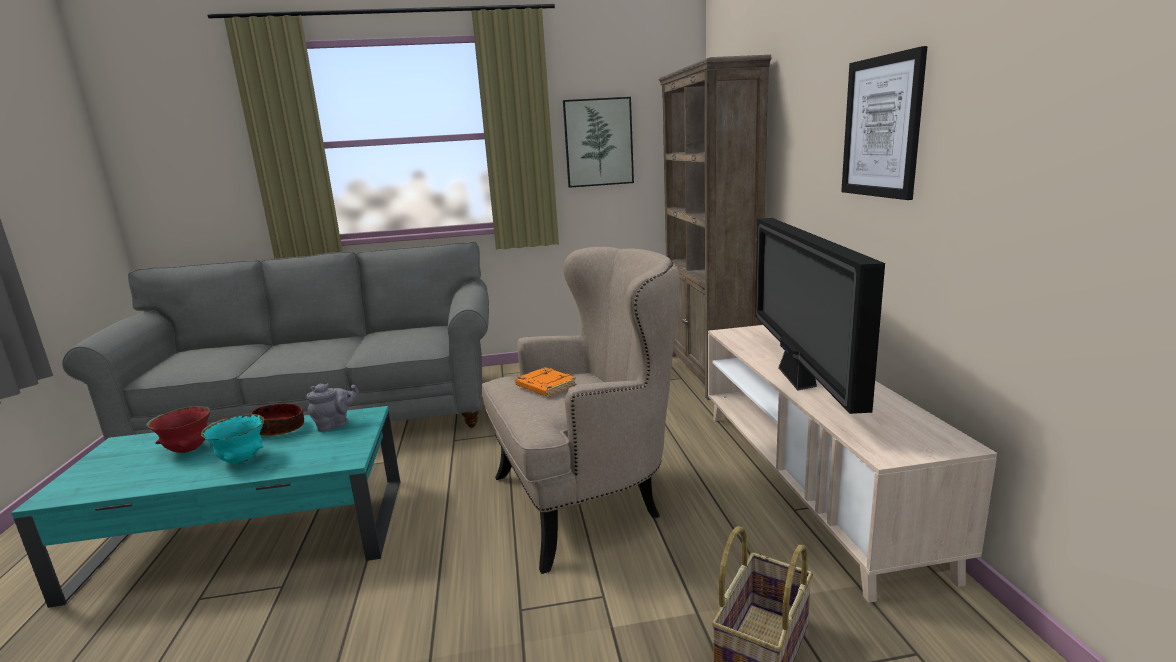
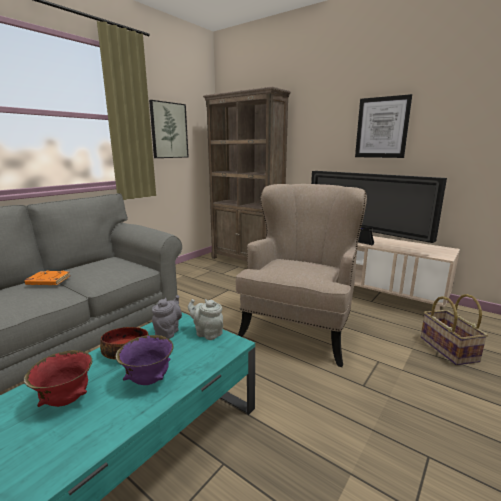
camera: 45 degrees left, 0 degrees up
turquoise bowl [201,414,265,463] -> purple bowl [116,335,173,385]
orange book [515,367,576,397] -> orange book moved to [25,271,71,285]
none -> grey teapot [188,299,223,340]

